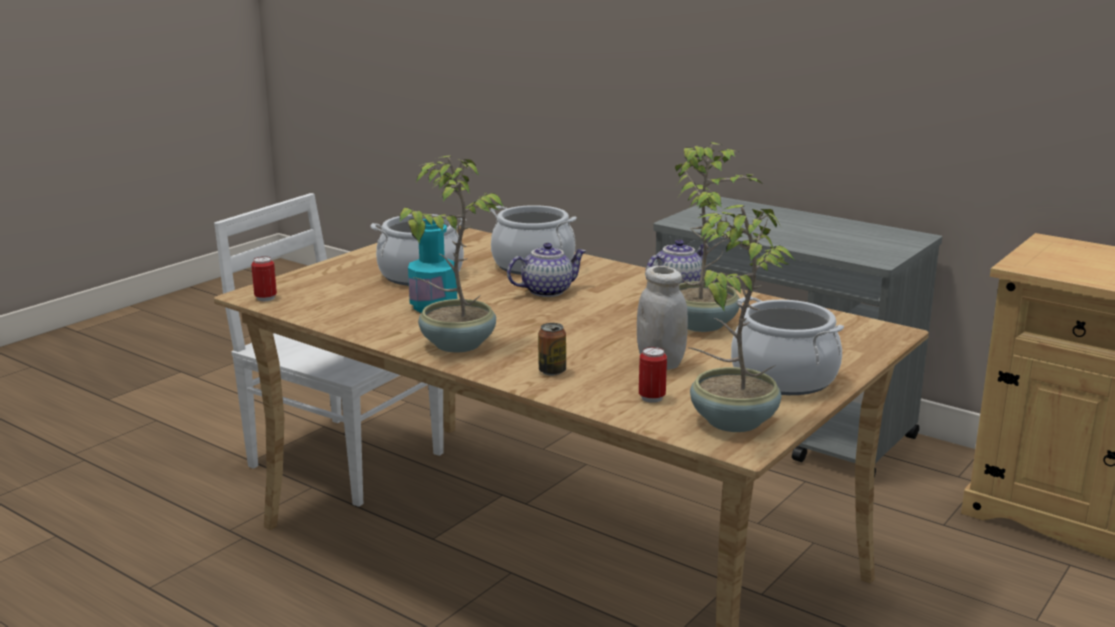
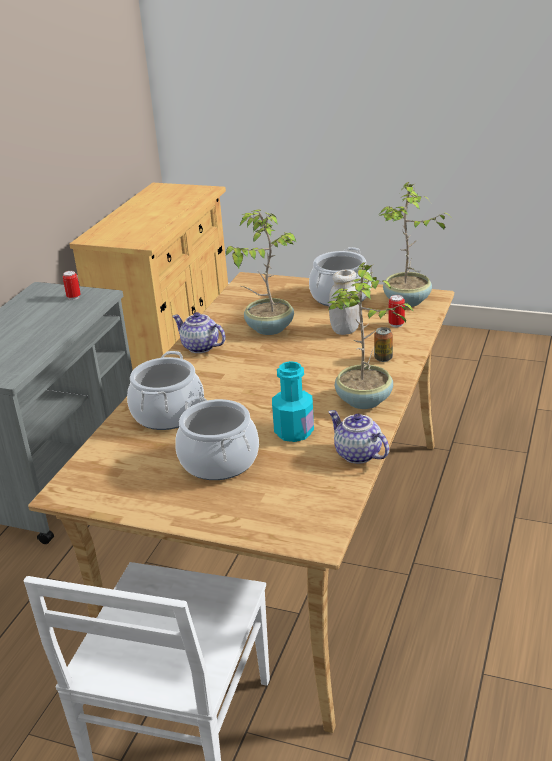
camera: 105 degrees left, 10 degrees up
can [251,256,277,301] -> can moved to [63,271,81,300]
teapot [507,243,586,297] -> teapot moved to [329,410,389,464]

